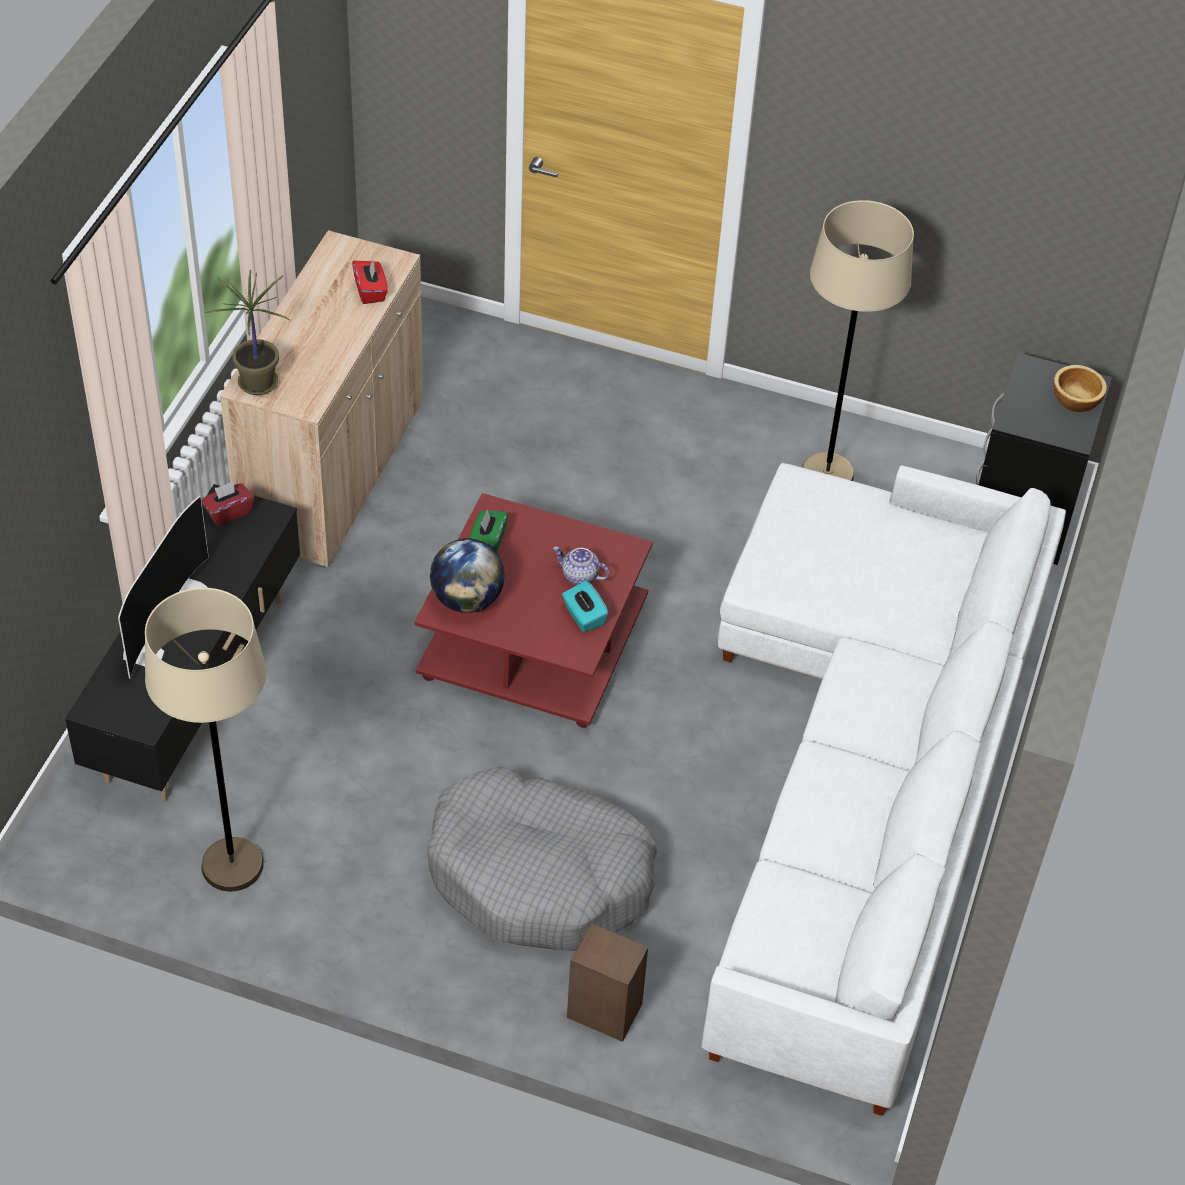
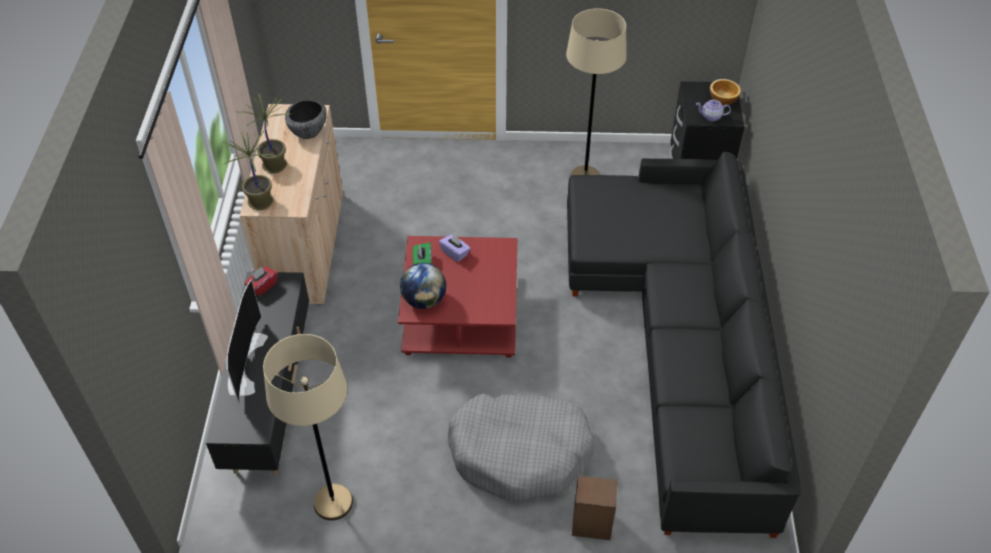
camera: 15 degrees left, 0 degrees up
red tissue box [352,260,388,304] -> bowl [285,100,327,139]
teapot [553,546,609,585] -> teapot moved to [696,100,731,122]
turquoise tissue box [562,580,609,632] -> none
white sofa [701,463,1066,1116] -> black sofa [567,152,801,538]
none -> potted plant [244,93,292,174]
none -> purple tissue box [439,235,471,262]

